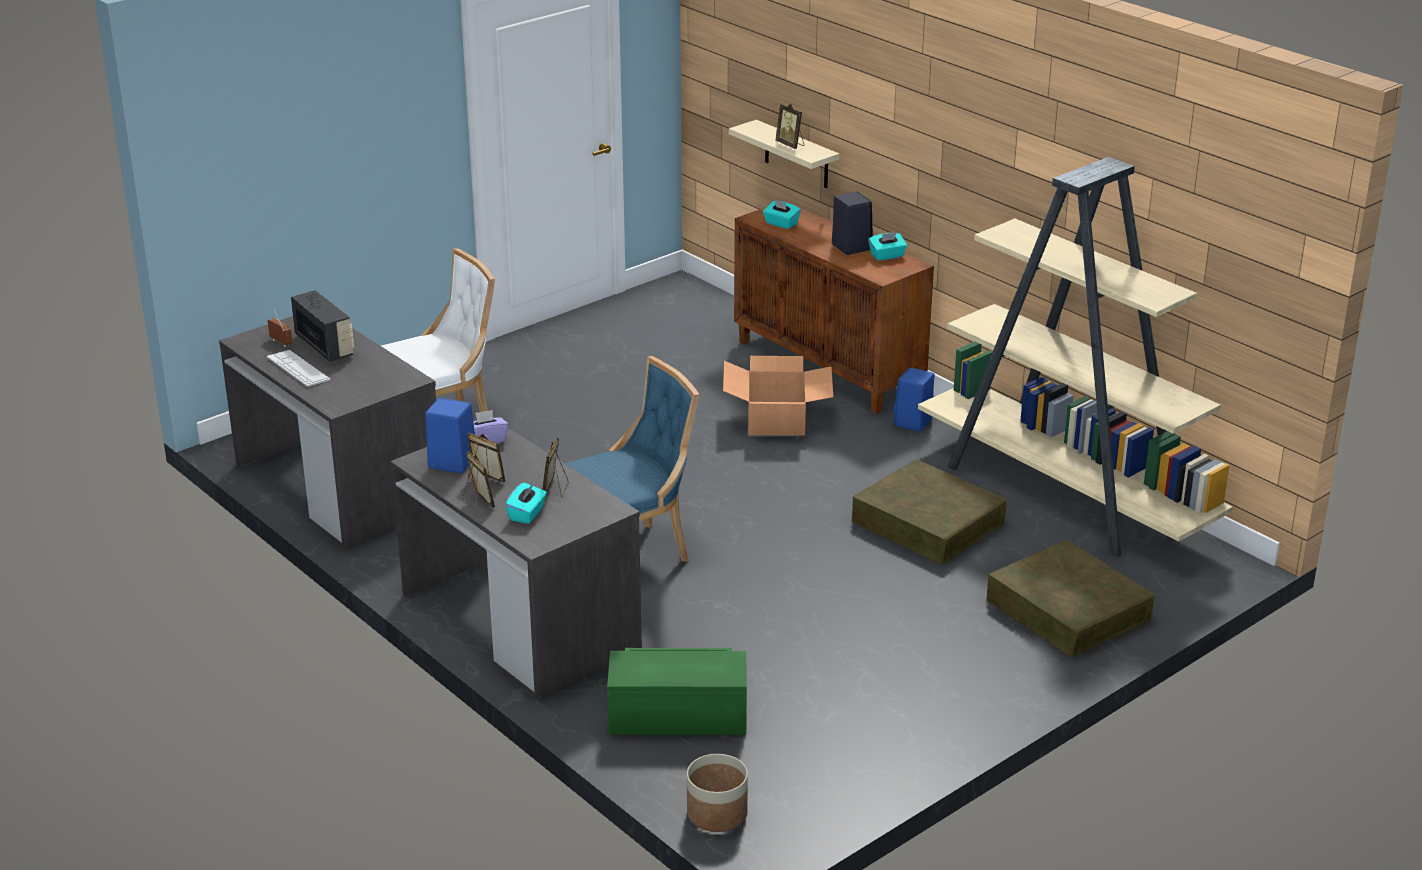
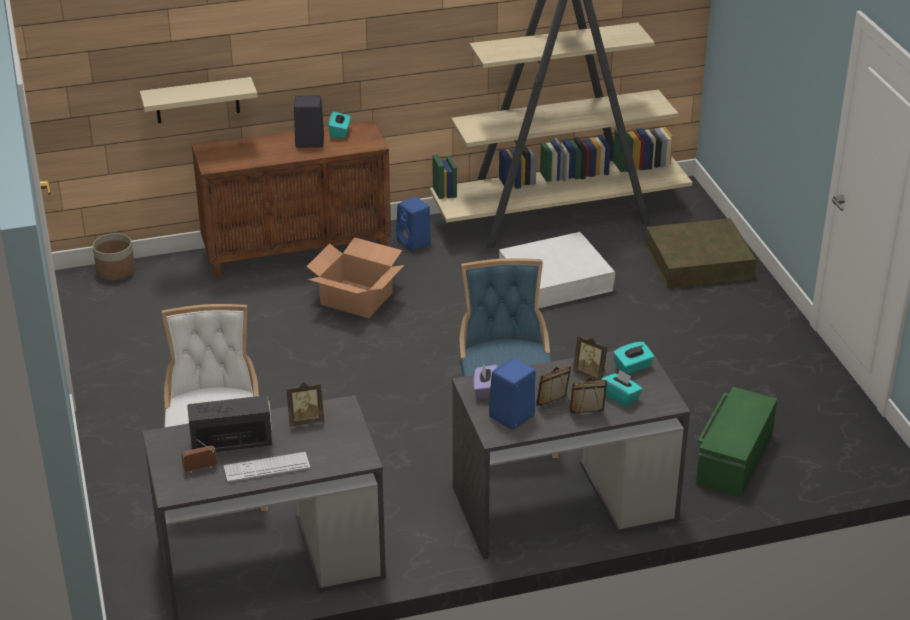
camera: 65 degrees left, 5 degrees up
planter [687,754,748,832] -> planter moved to [93,233,135,280]
turquoise tissue box [763,199,801,229] -> turquoise tissue box moved to [613,342,654,375]
picture frame [776,103,804,149] -> picture frame moved to [286,382,324,427]
brown storage box [852,459,1007,564] -> white storage box [499,232,615,309]

